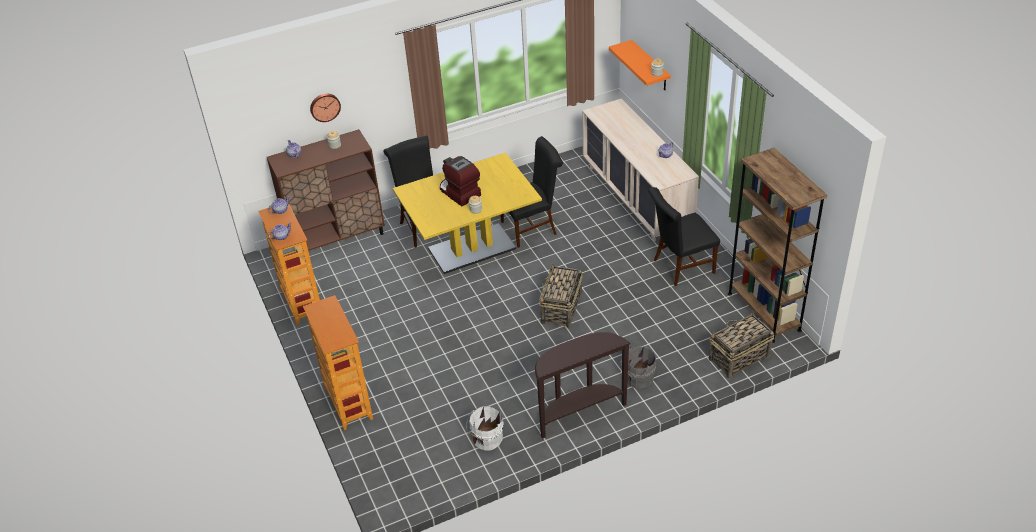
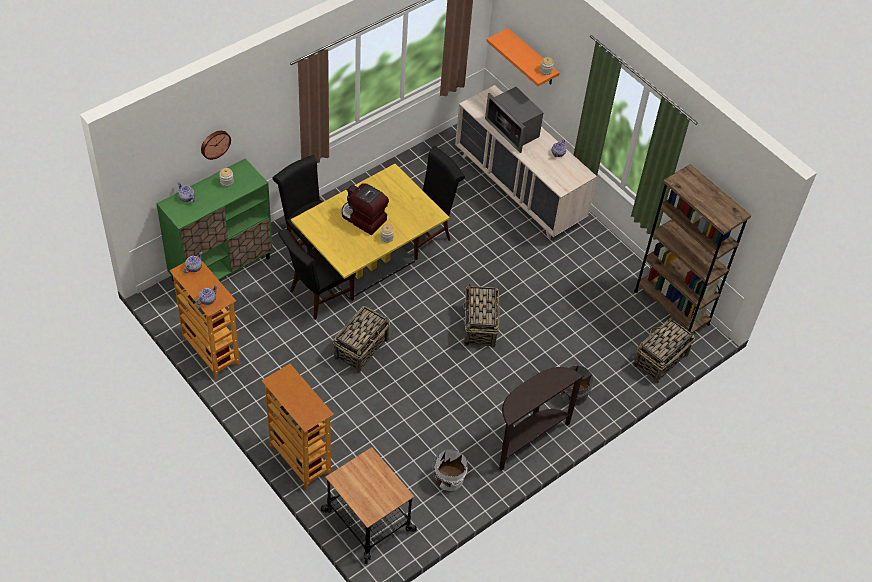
camera: 20 degrees left, 10 degrees up
brown cabinet [267,129,385,251] -> green cabinet [156,158,273,289]
black chair [648,187,720,286] -> black chair moved to [278,229,356,320]
none -> cart [321,447,417,564]
none -> basket [333,305,390,373]
none -> microwave [485,87,544,153]

